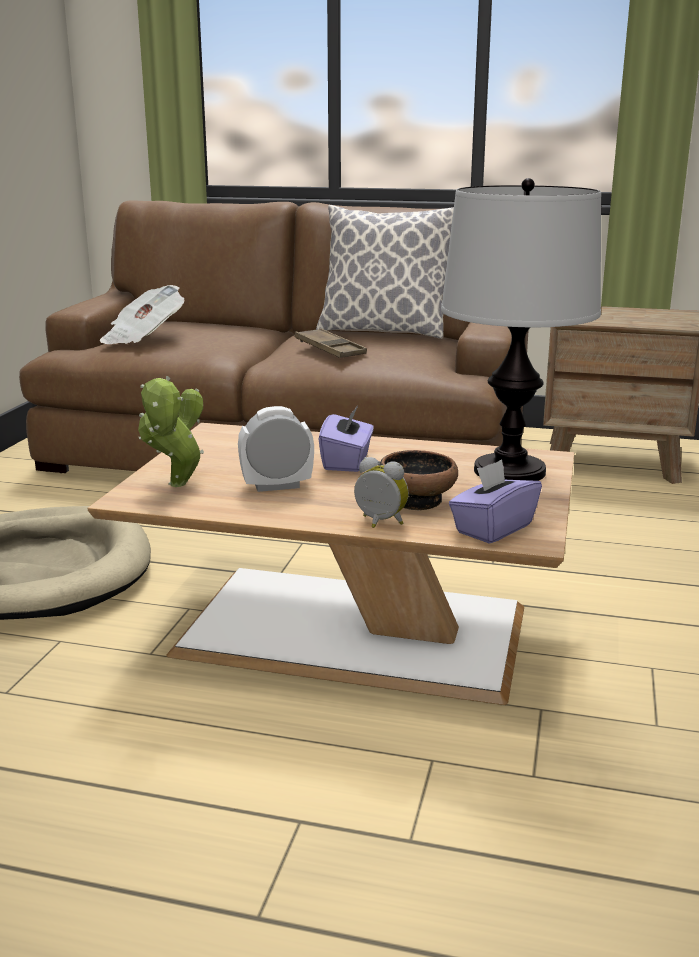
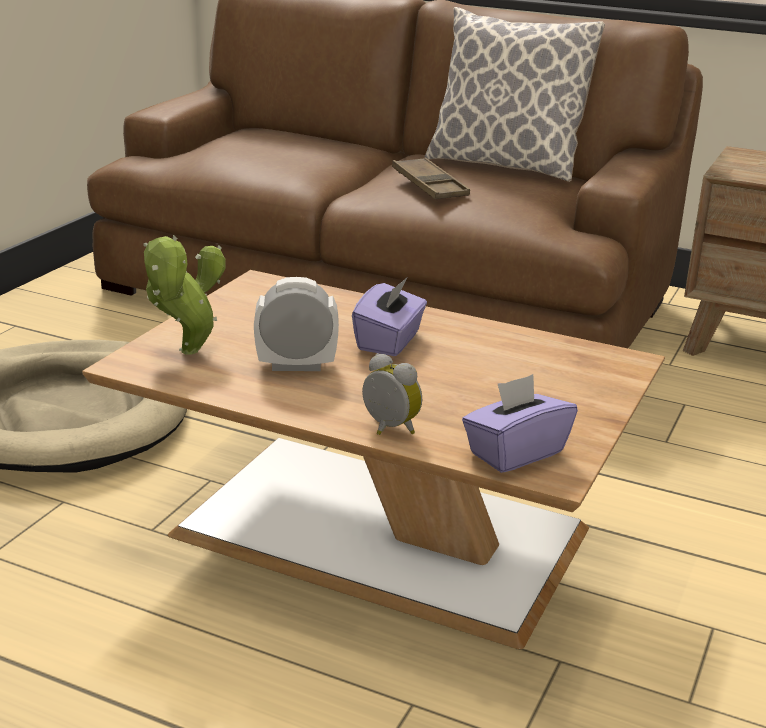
camera: 10 degrees right, 5 degrees up
newspaper [100,285,184,344] -> none
bowl [380,450,458,511] -> none
table lamp [441,178,601,481] -> none

